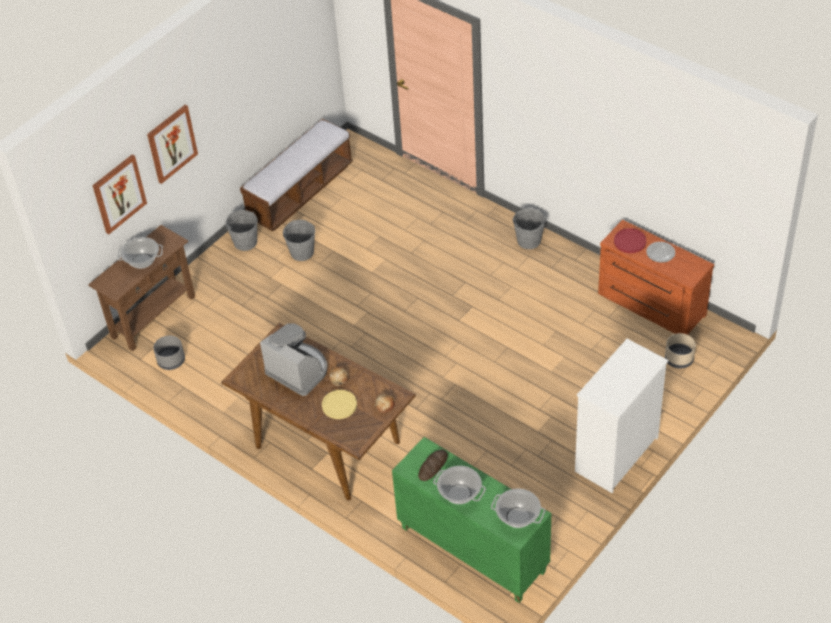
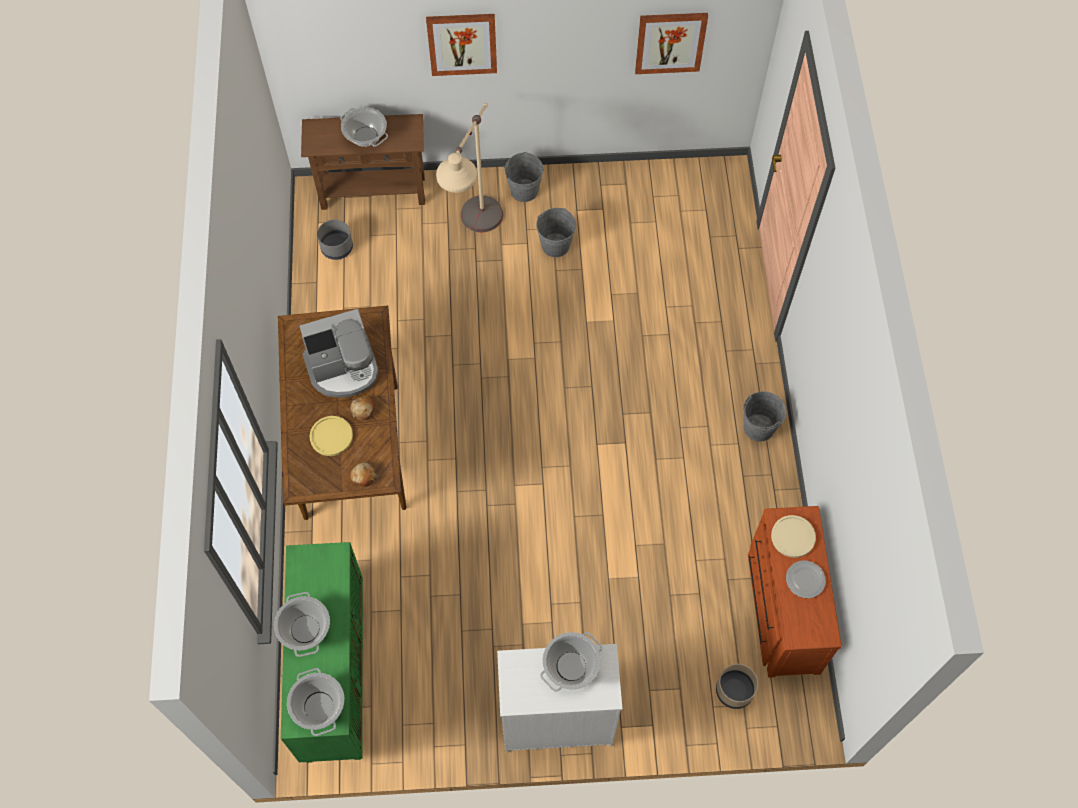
camera: 45 degrees right, 15 degrees up
picture [92,154,147,234] -> picture moved to [635,13,708,74]
bench [240,119,353,231] -> none
coffee machine [260,324,327,396] -> coffee machine turned 75 degrees clockwise [300,309,378,398]
bread [418,450,448,481] -> none
red plate [614,228,646,253] -> beige plate [771,515,816,558]
none -> beige floor lamp [436,103,503,232]
none -> cooking pot [540,632,603,692]

